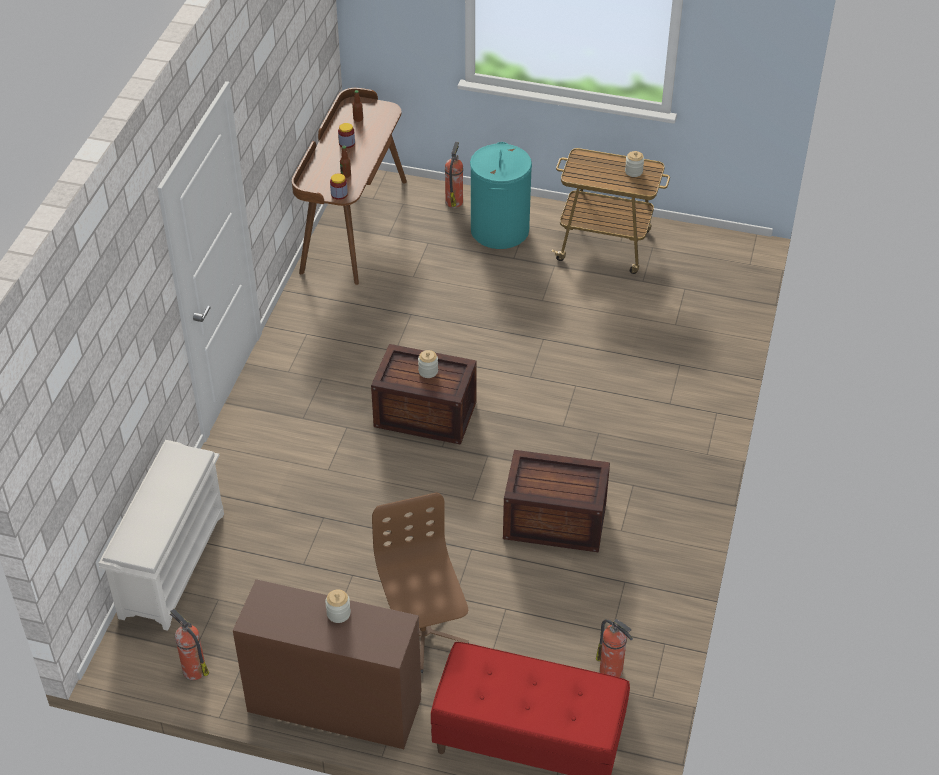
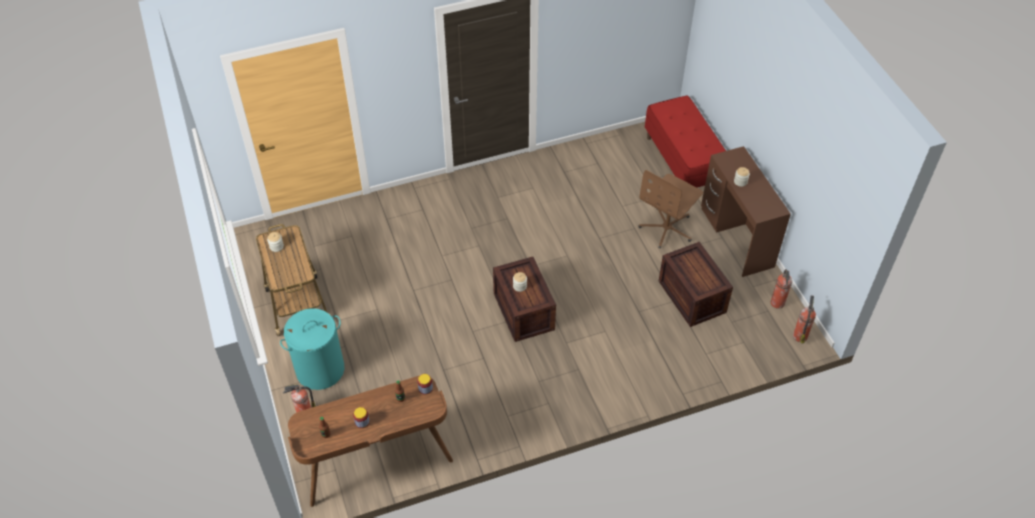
camera: 125 degrees left, 5 degrees up
white shoe rack [99,440,224,631] -> none
crate [503,450,610,552] -> crate moved to [659,242,733,327]
fire extinguisher [596,619,633,678] -> fire extinguisher moved to [793,295,816,343]

